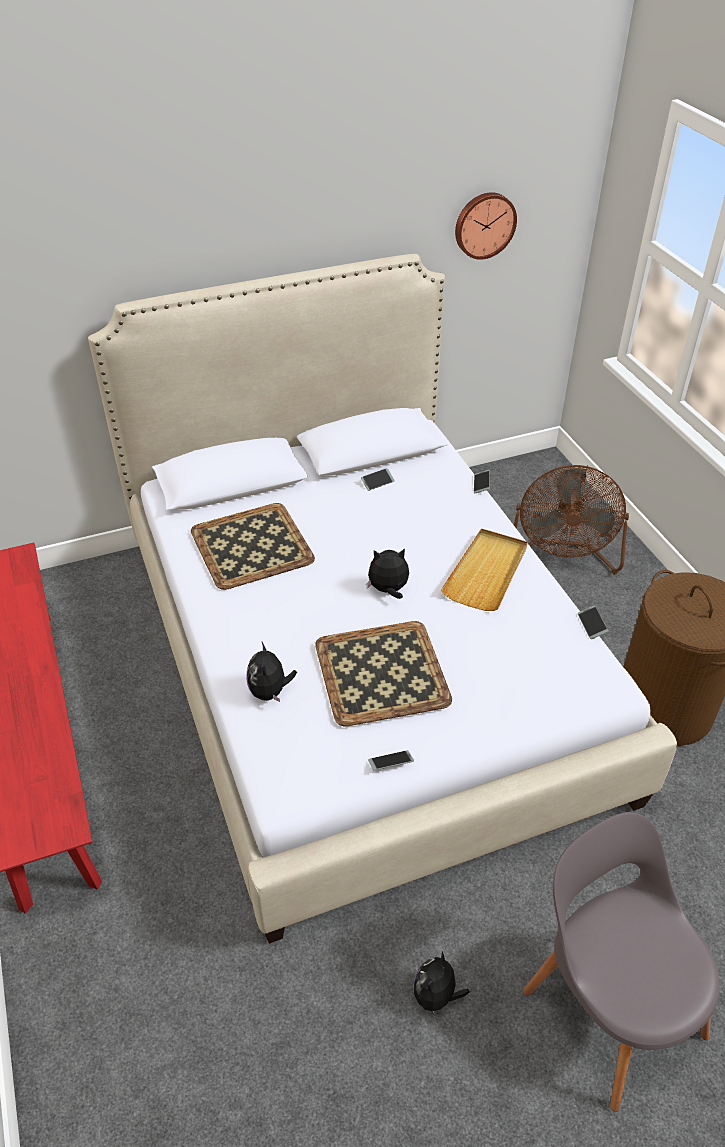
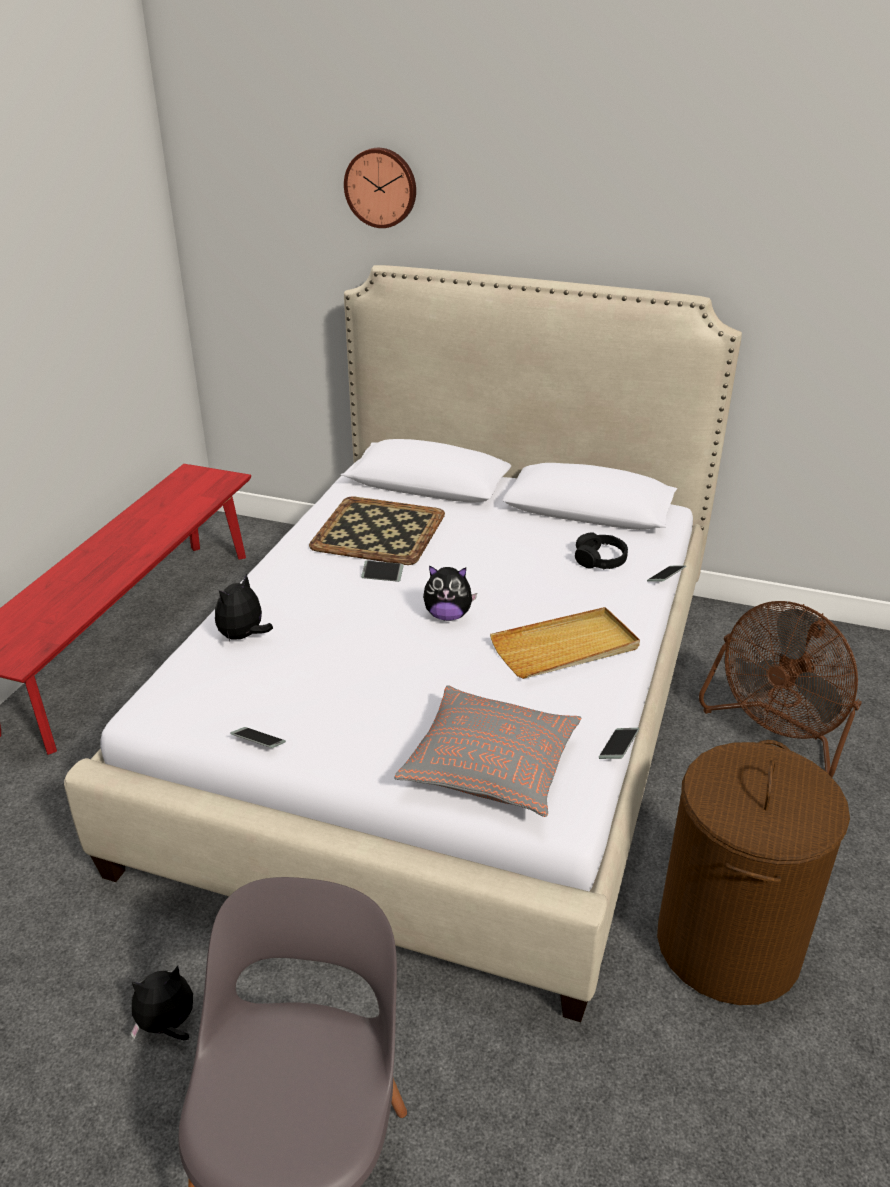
camera: 40 degrees right, 10 degrees down
tray [315,621,452,726] -> none
phone [361,468,395,491] -> phone moved to [361,561,404,582]
plush toy [366,549,409,599] -> plush toy turned 150 degrees clockwise [423,565,477,621]
wall clock [455,192,517,260] -> wall clock moved to [344,148,416,228]
none -> grey pillow [394,685,581,817]
none -> black headphones [575,532,628,569]

